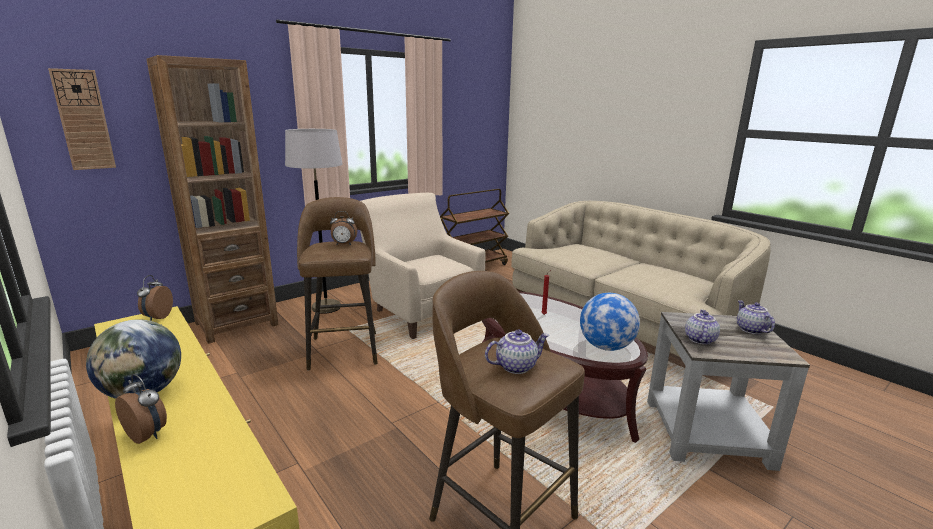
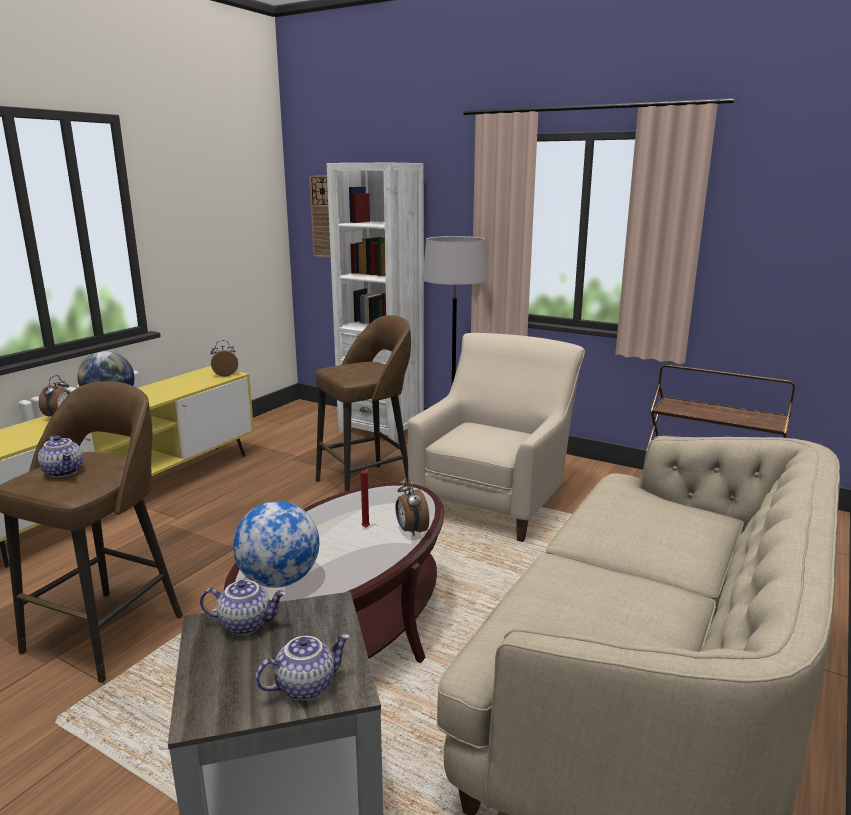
camera: 70 degrees right, 0 degrees up
brown bookcase [146,55,279,344] -> white bookcase [327,163,424,442]
alarm clock [330,211,357,245] -> alarm clock moved to [395,478,430,536]

